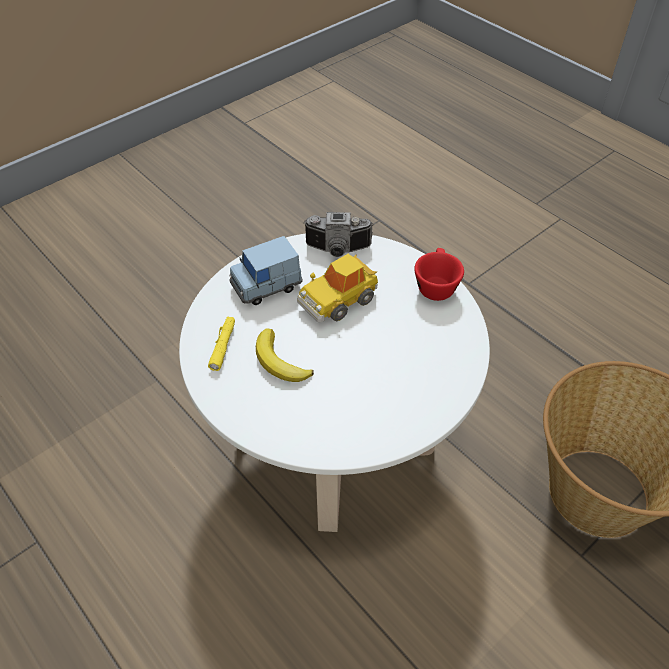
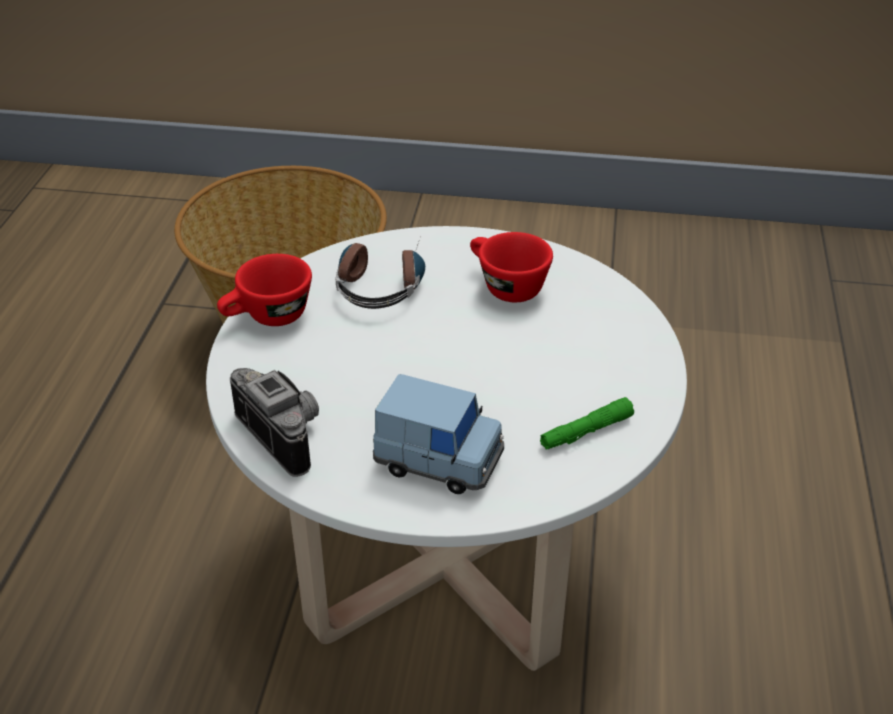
camera: 130 degrees left, 10 degrees down
yellow flashlight [208,317,235,371] -> green flashlight [540,397,634,450]
banana [256,328,314,382] -> none
toy car [297,254,378,322] -> none
none -> headphones [336,239,425,309]
none -> red cup [470,232,553,302]

